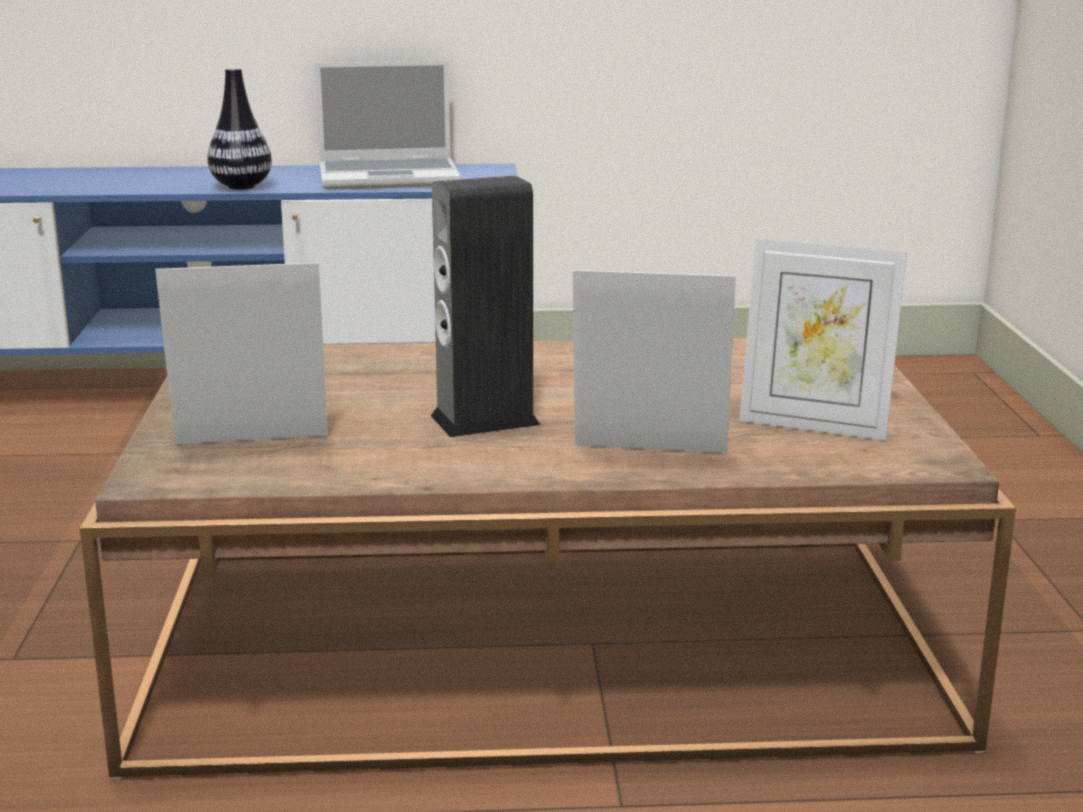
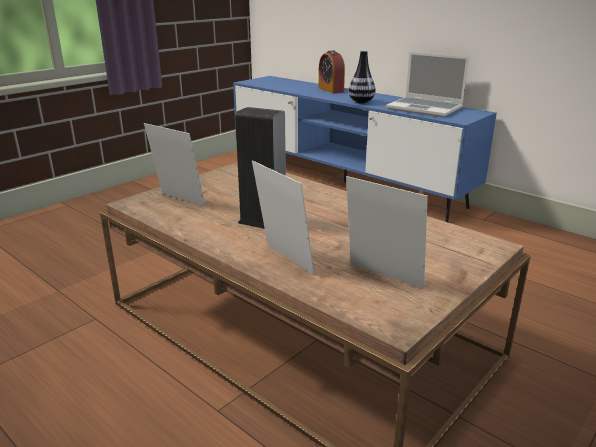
camera: 45 degrees right, 5 degrees up
picture frame [739,238,907,441] -> picture frame turned 150 degrees clockwise [346,176,428,289]
none -> alarm clock [319,50,345,94]

